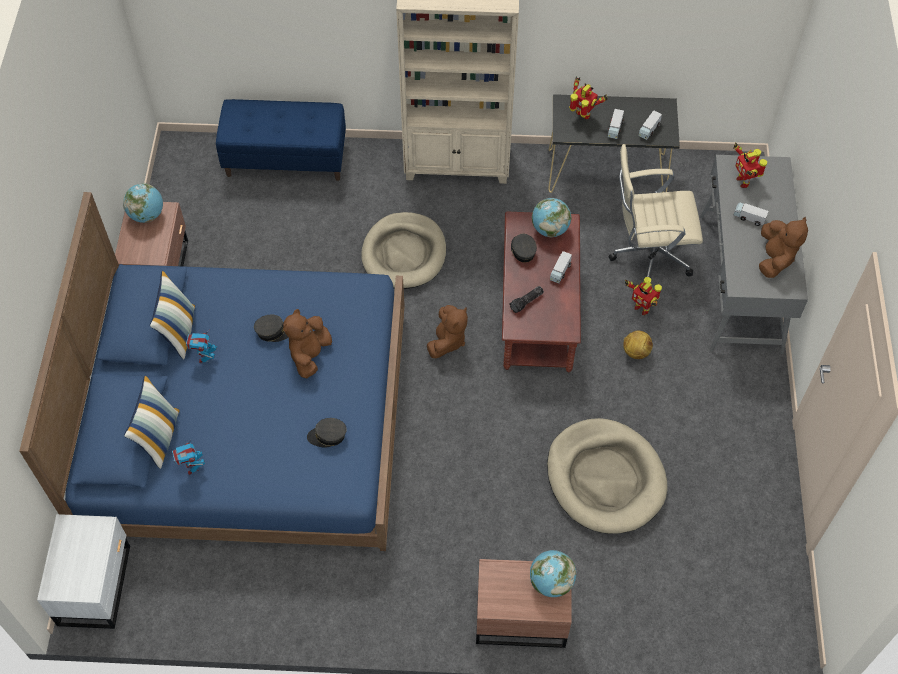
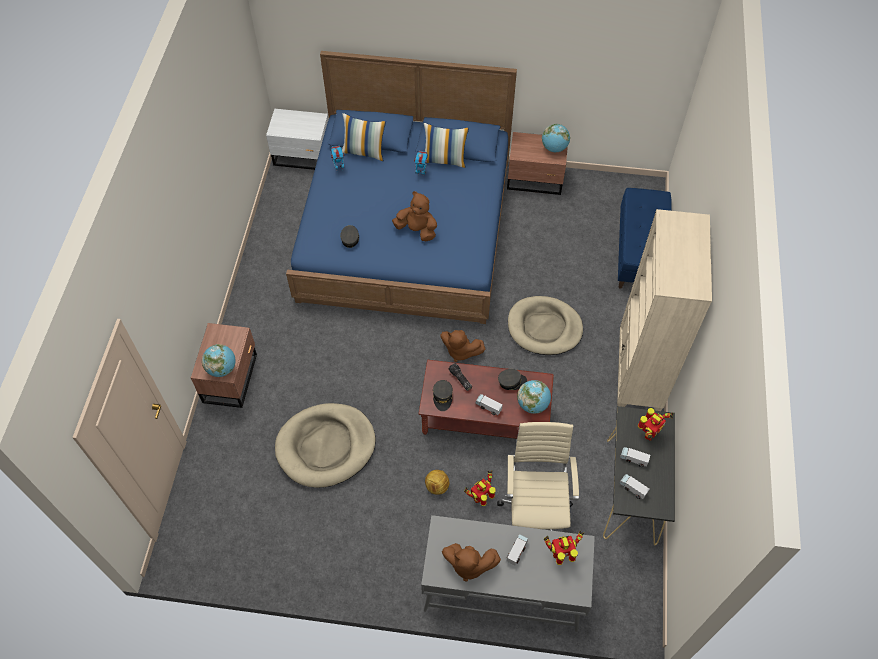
camera: 95 degrees right, 0 degrees up
grey cap [254,314,289,342] -> grey cap moved to [433,380,453,411]

